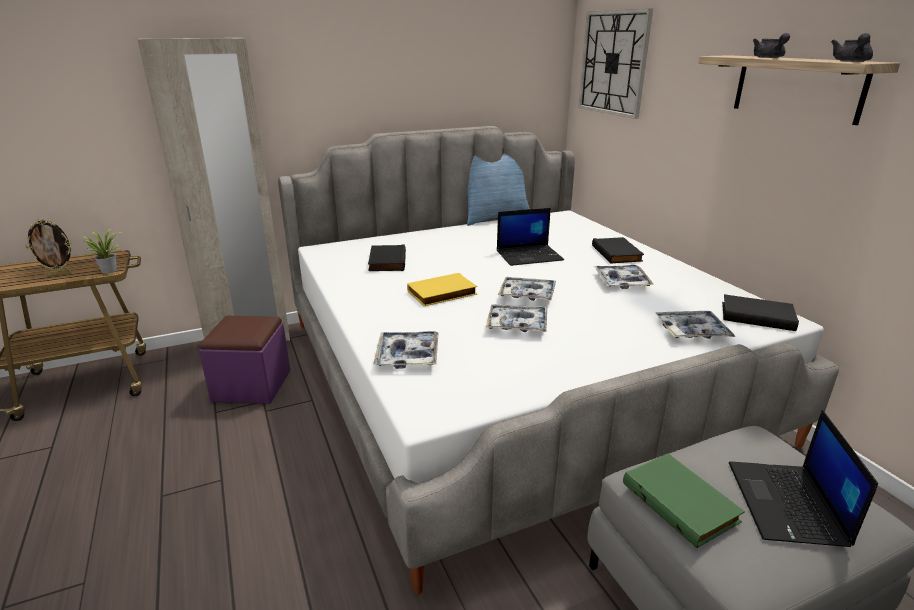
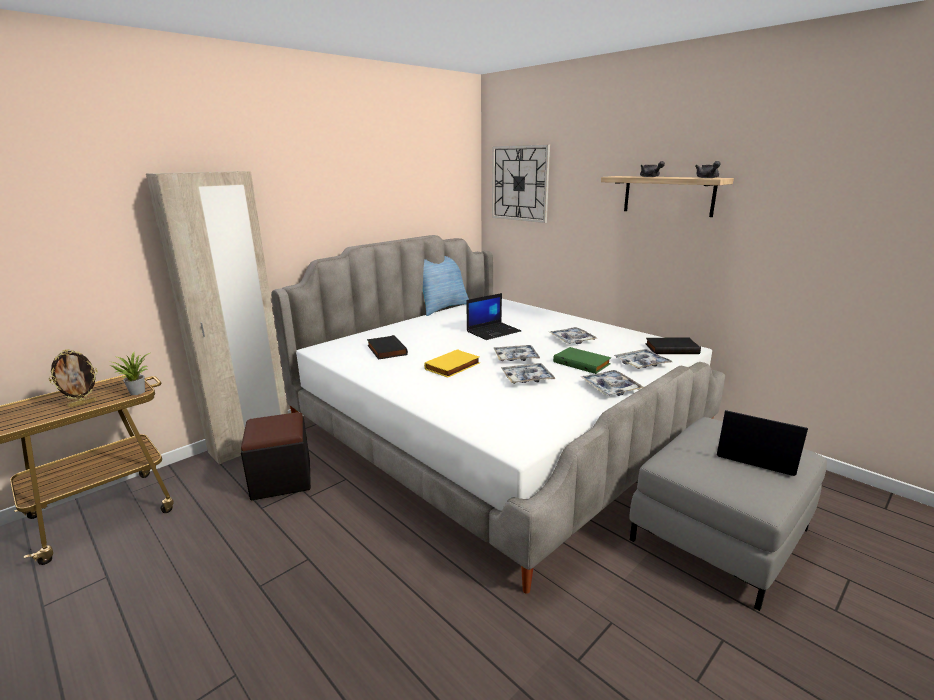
camera: 20 degrees left, 5 degrees down
purple ottoman [199,316,290,404] -> black ottoman [241,412,311,500]
tray [373,331,439,369] -> tray moved to [581,370,643,396]
black book [592,237,644,264] -> none
green book [623,453,745,548] -> green book moved to [553,347,611,374]
laptop [729,410,878,547] -> laptop turned 135 degrees clockwise [717,410,808,476]

